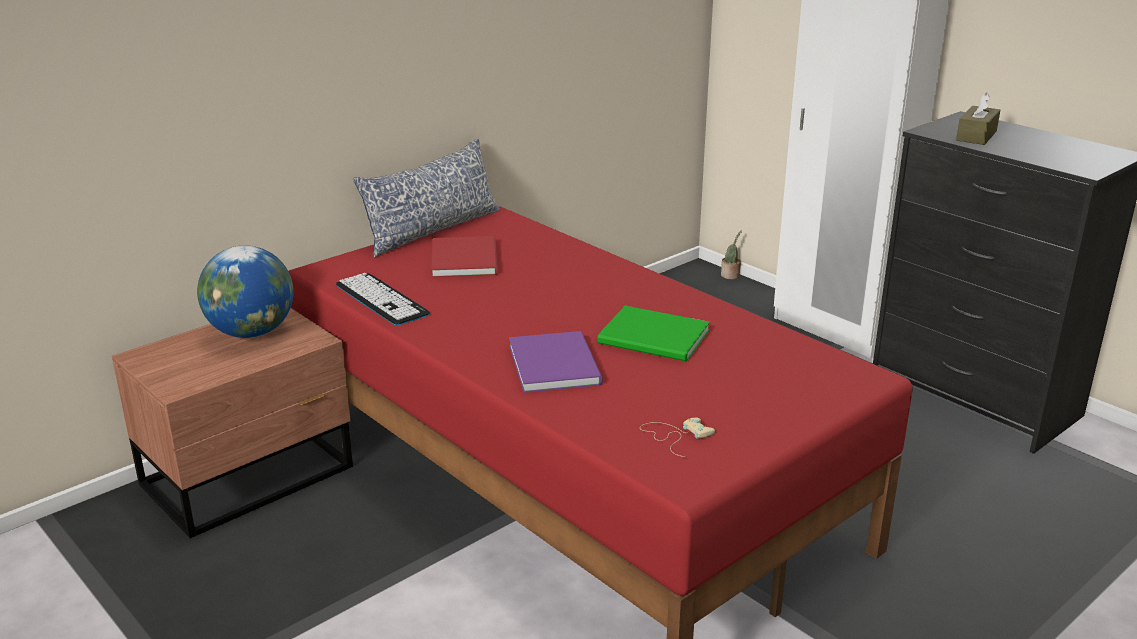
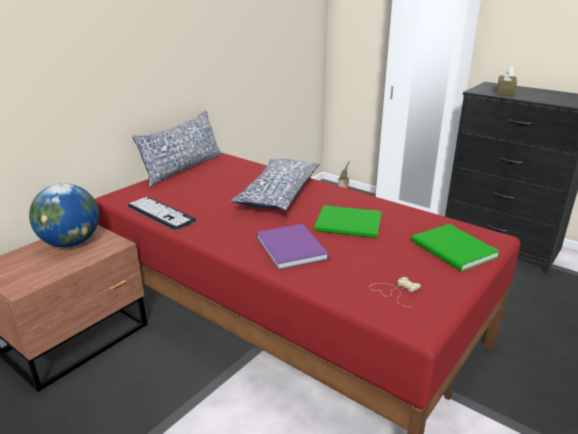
camera: 10 degrees left, 0 degrees up
red book [431,236,498,278] -> none
none -> pillow [231,158,319,211]
none -> green book [411,224,500,271]

